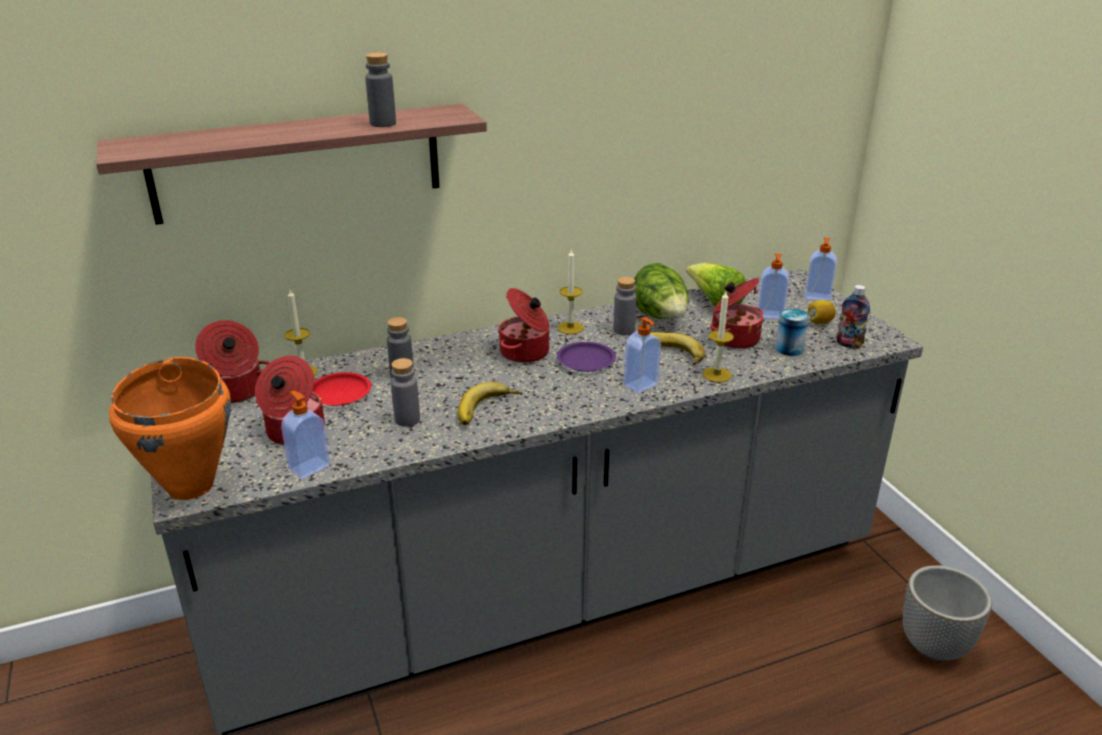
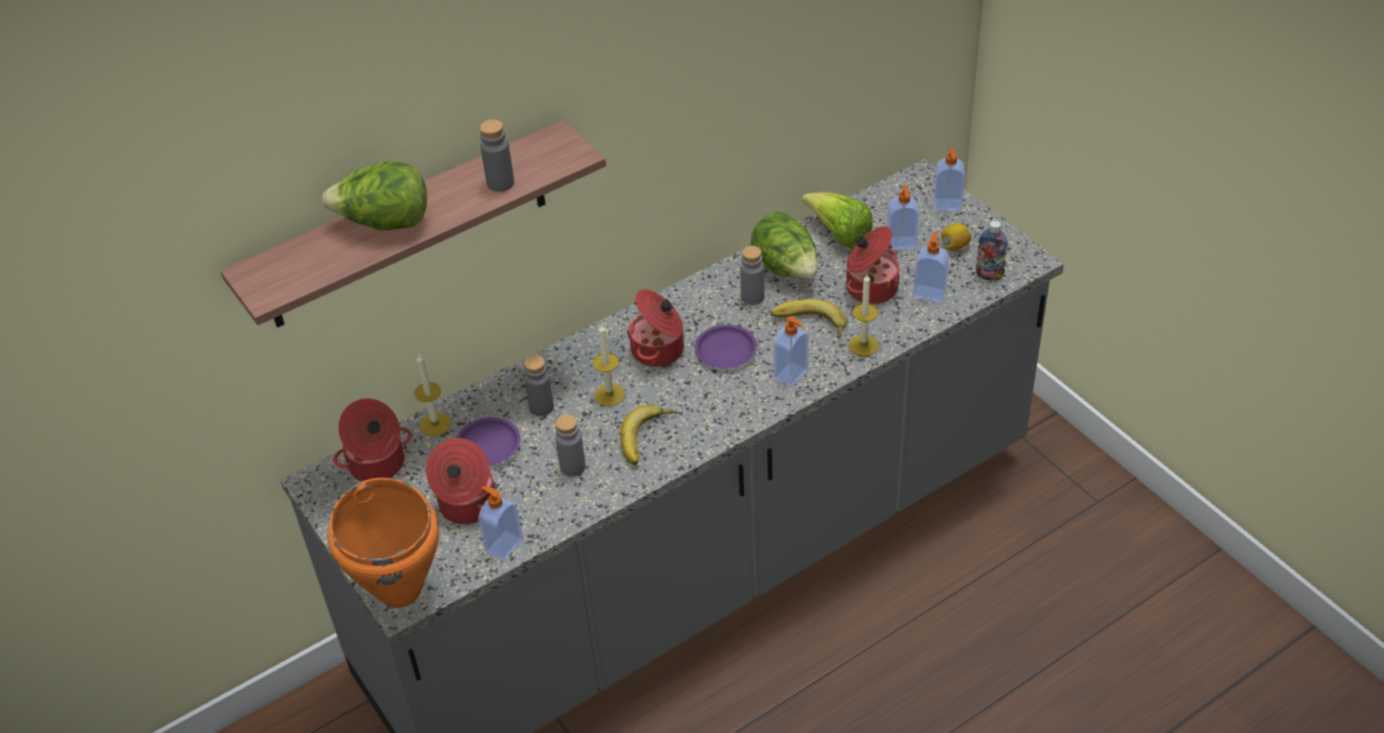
camera: 10 degrees left, 15 degrees up
red plate [313,372,371,406] -> purple plate [456,417,520,466]
candle [558,248,584,334] -> candle moved to [593,323,625,406]
can [775,308,810,356] -> soap dispenser [913,231,949,303]
planter [903,565,992,661] -> none
none -> lettuce [322,162,427,230]

